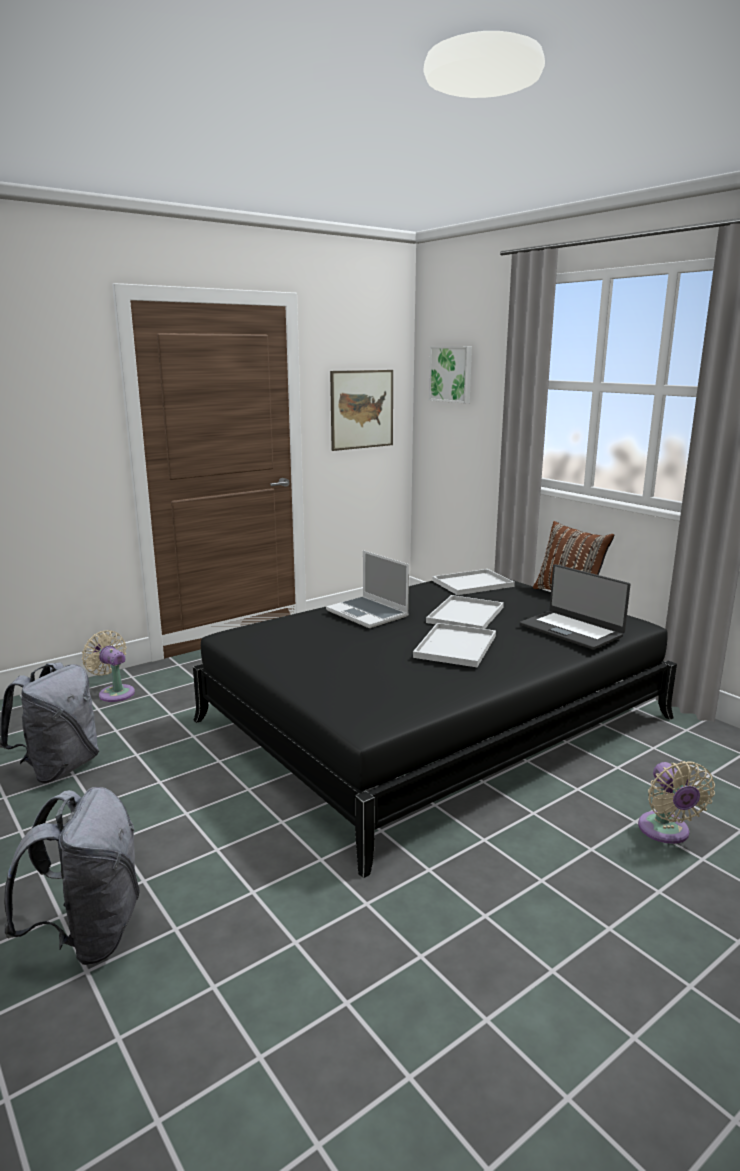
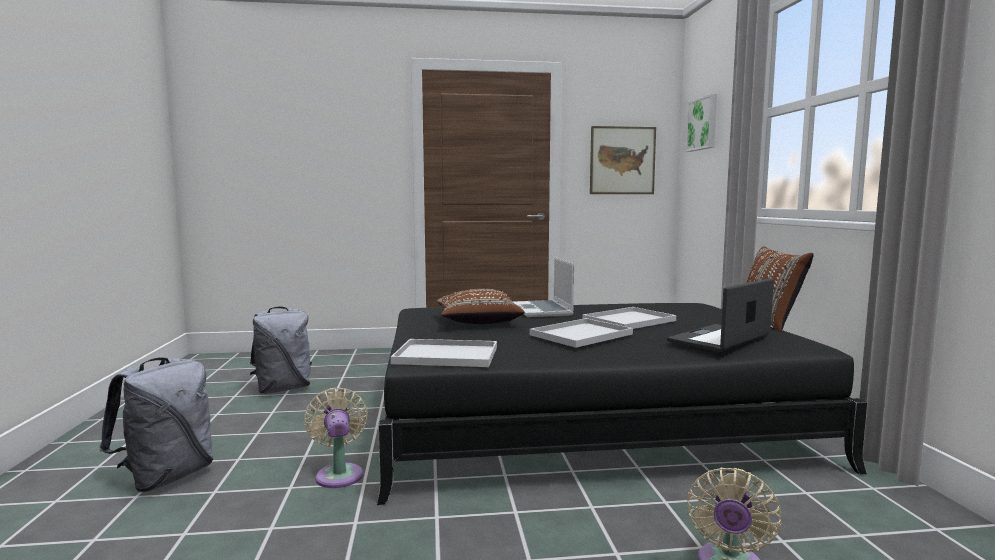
camera: 30 degrees right, 10 degrees down
beige fan [82,630,135,702] -> beige fan moved to [304,388,368,488]
white tray [432,569,515,595] -> white tray moved to [391,339,497,367]
laptop [520,564,631,650] -> laptop turned 60 degrees clockwise [667,278,774,352]
none -> brown pillow [436,288,524,324]

